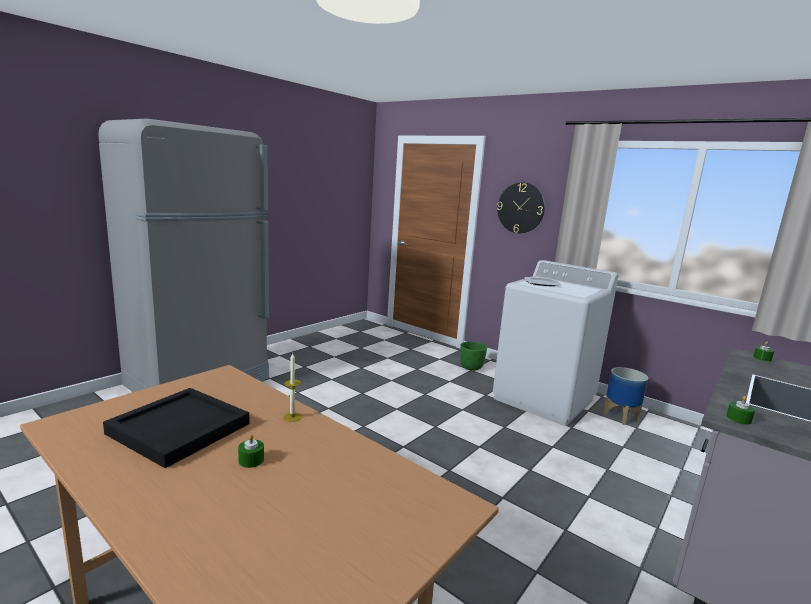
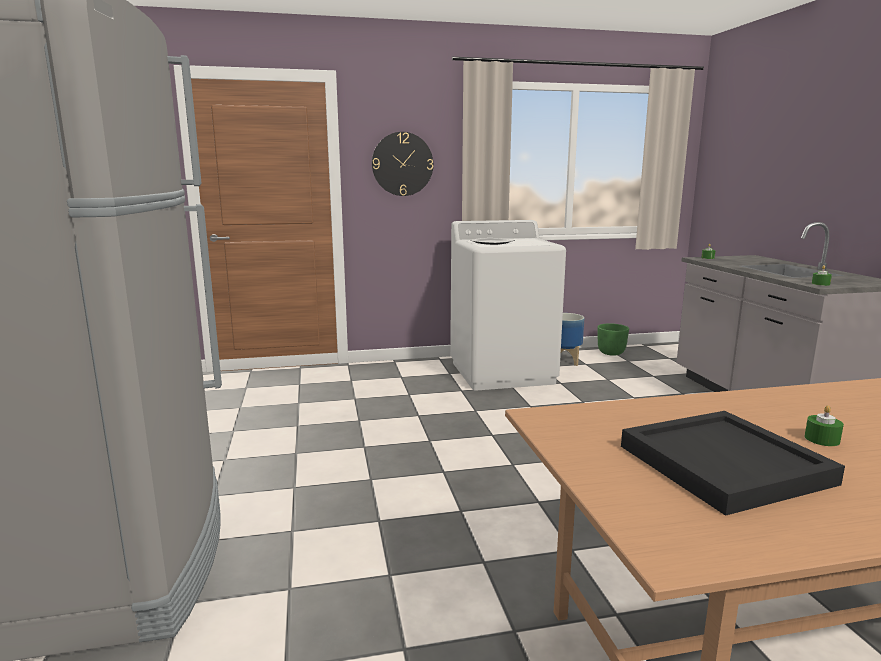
camera: 50 degrees left, 0 degrees up
candle [283,353,302,422] -> none
green planter [460,341,487,371] -> green planter moved to [598,324,629,356]

